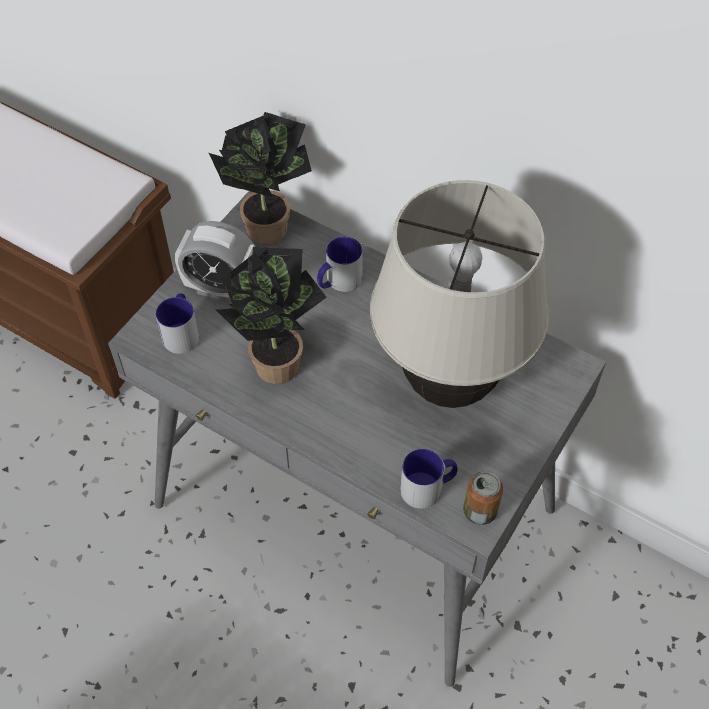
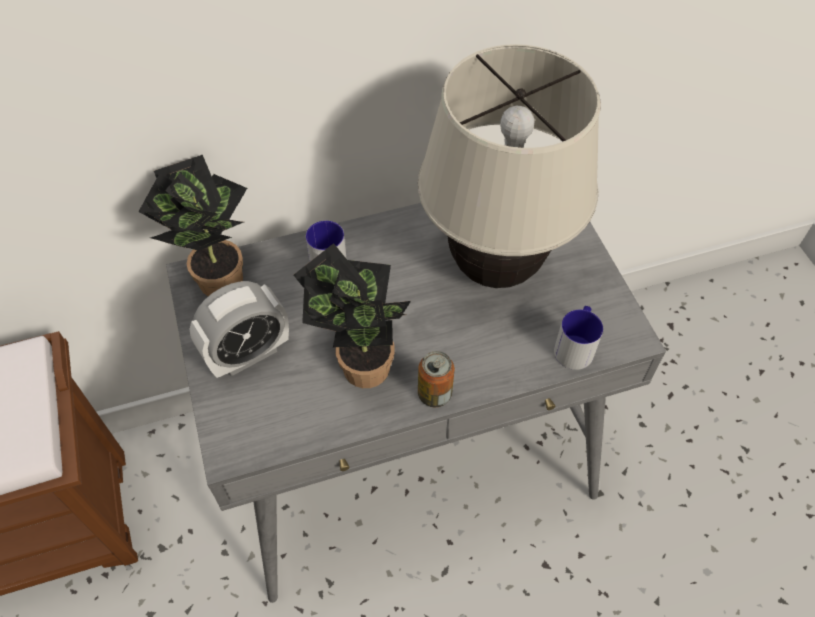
camera: 50 degrees left, 0 degrees up
mug [156,293,199,354] -> none
can [463,471,503,525] -> can moved to [418,351,455,407]

